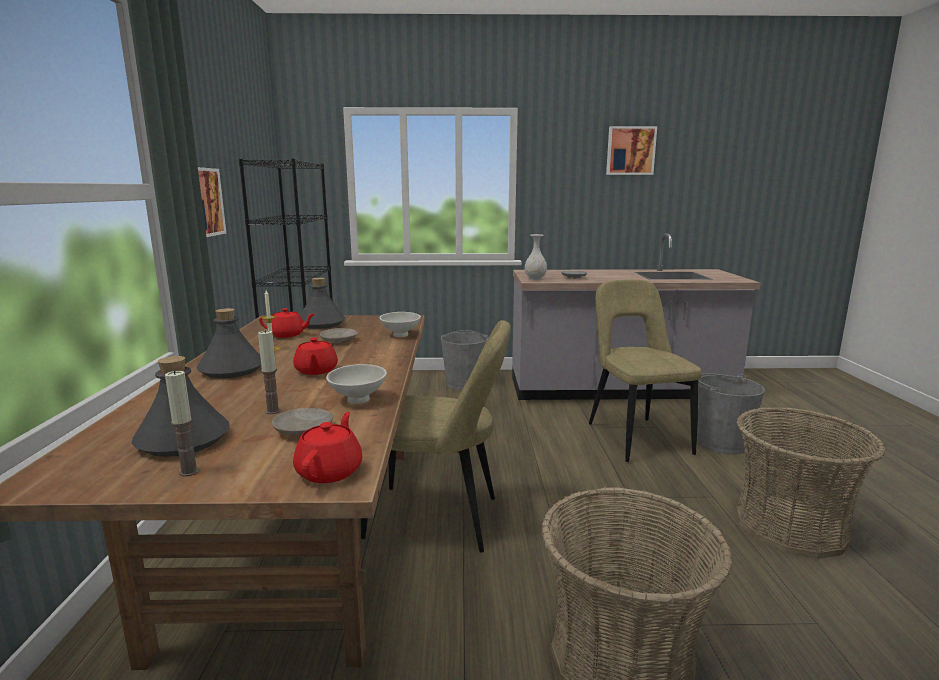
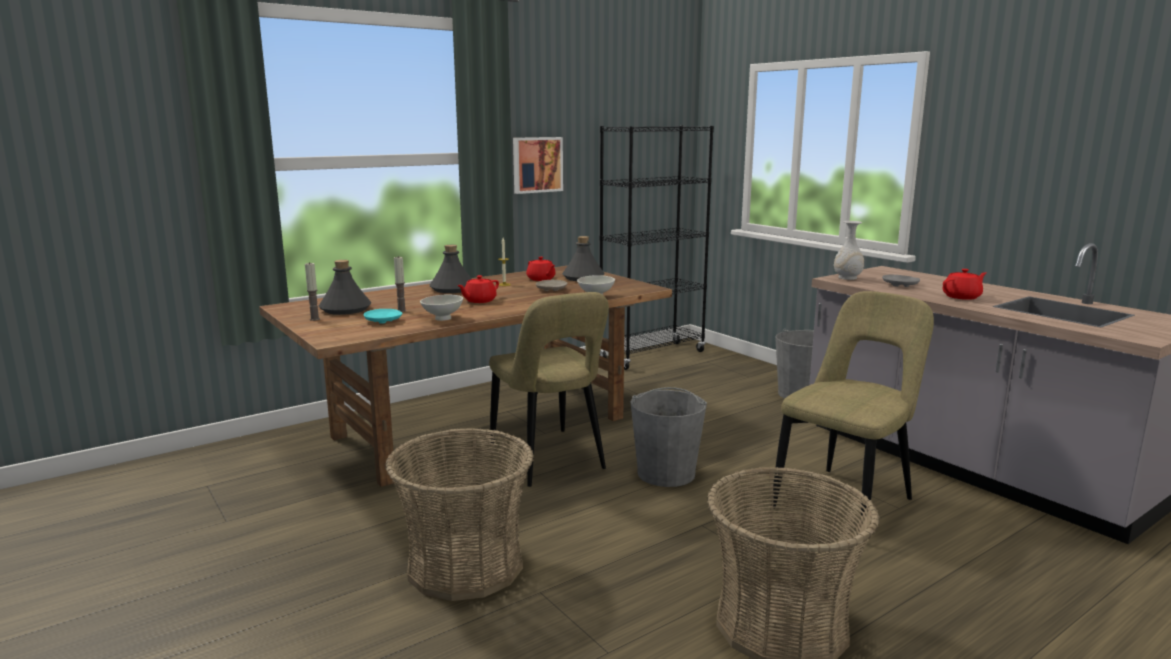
camera: 55 degrees right, 0 degrees up
beige plate [272,408,333,436] -> turquoise plate [364,309,402,324]
red teapot [293,412,362,483] -> red teapot moved to [943,269,987,300]
picture [606,126,657,175] -> none
grey bucket [697,373,765,455] -> grey bucket moved to [631,387,707,487]

